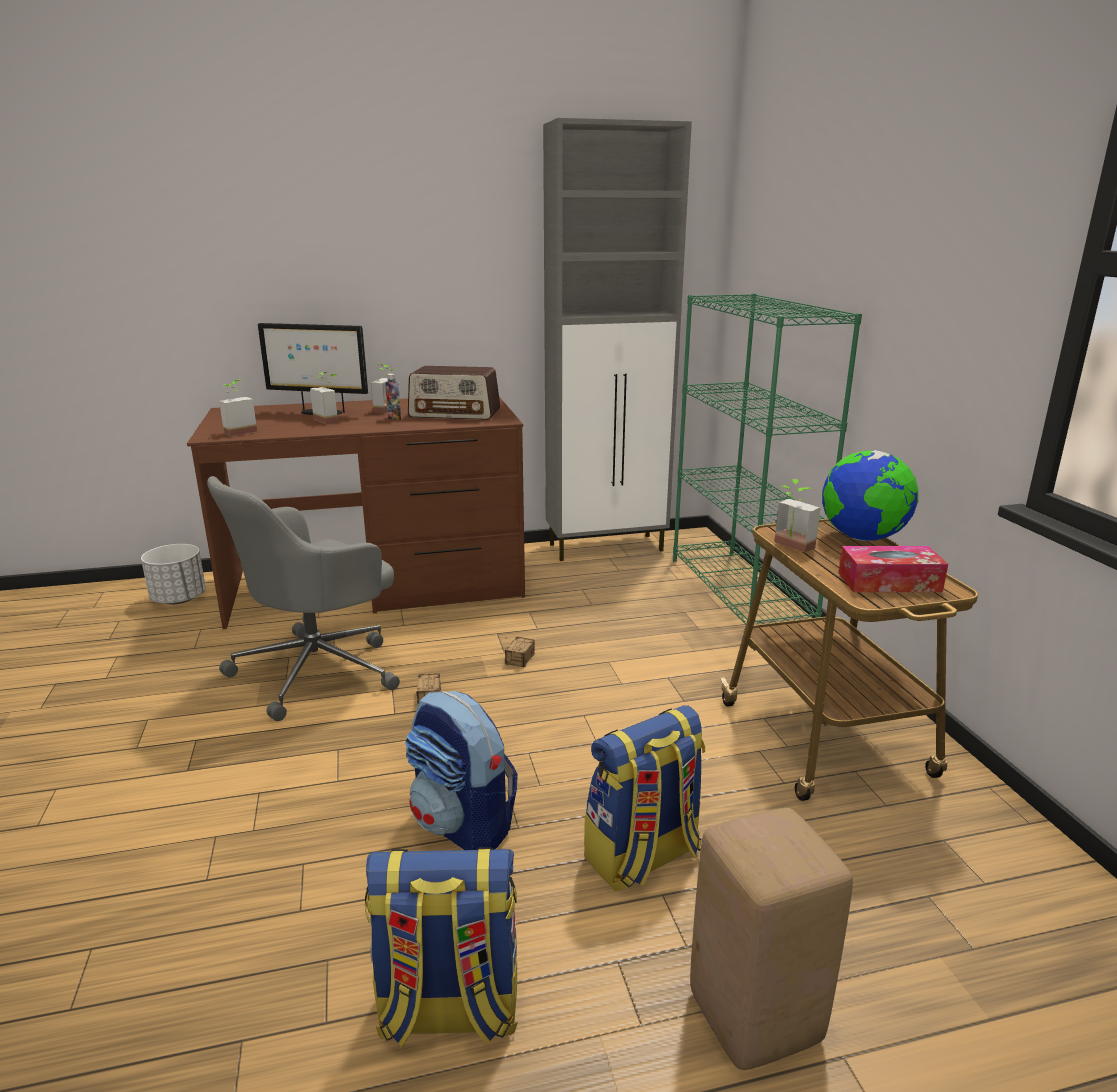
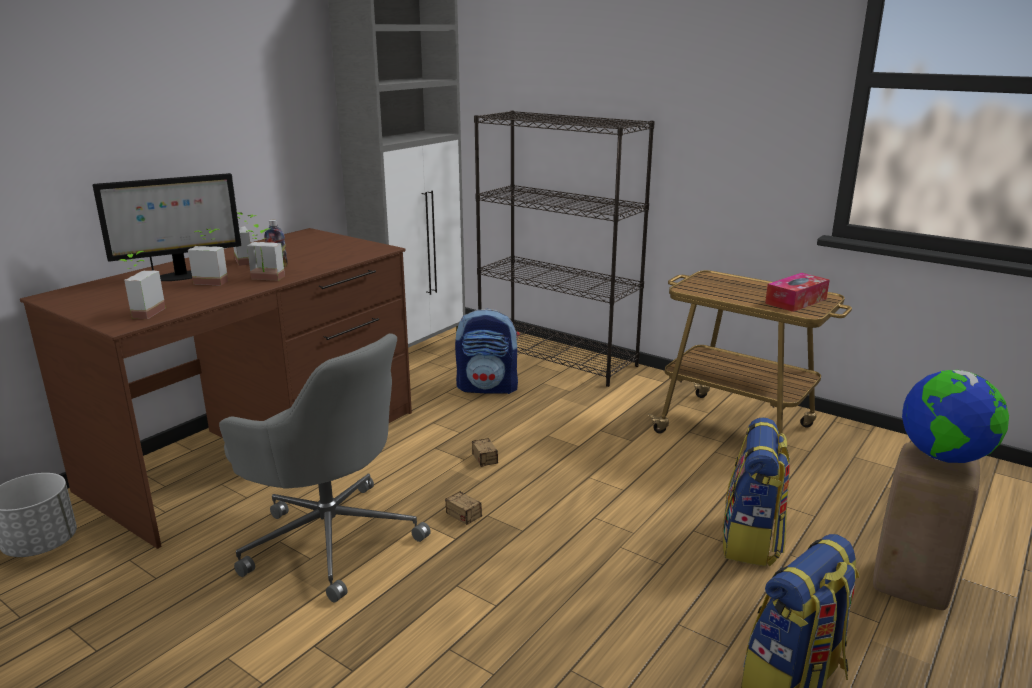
camera: 40 degrees left, 0 degrees up
grey office chair [207,476,400,721] -> grey office chair turned 60 degrees counterclockwise [219,333,431,602]
backpack [405,691,518,850] -> backpack moved to [455,309,520,394]
radio [408,366,500,420] -> none
green bookcase [673,293,862,625] -> black bookcase [474,110,655,387]
potted plant [775,479,820,553] -> potted plant moved to [246,224,285,281]
globe [822,450,918,541] -> globe moved to [902,370,1009,463]

